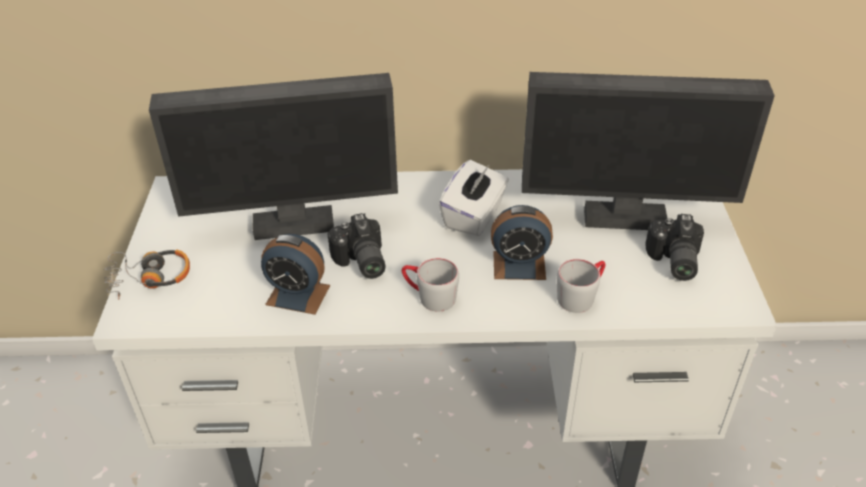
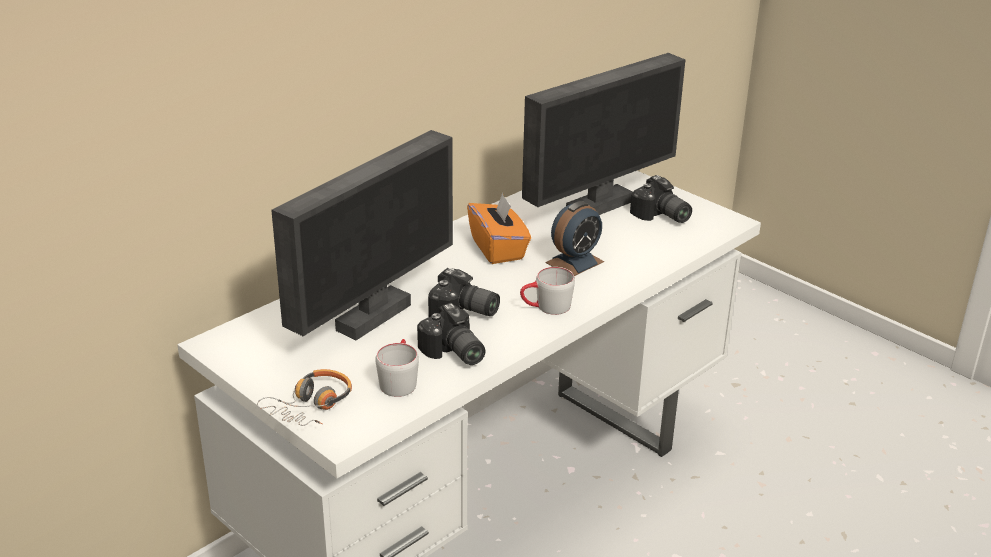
camera: 45 degrees left, 10 degrees down
alarm clock [261,234,330,315] -> camera [417,303,486,365]
white tissue box [439,160,509,237] -> orange tissue box [467,193,531,264]
grey mug [557,259,605,313] -> grey mug moved to [375,339,419,397]

